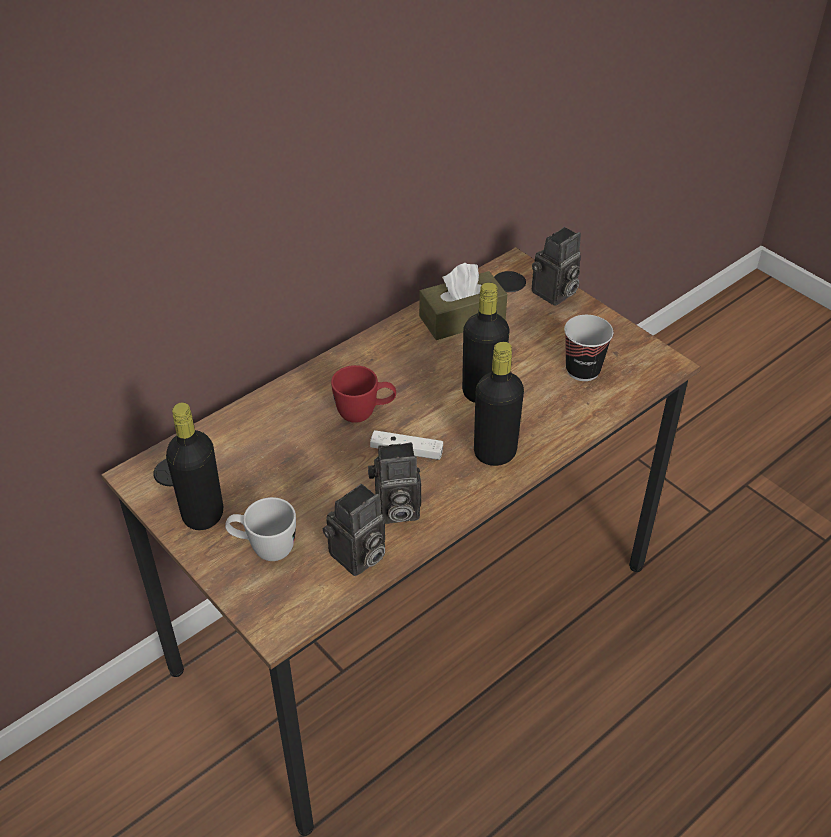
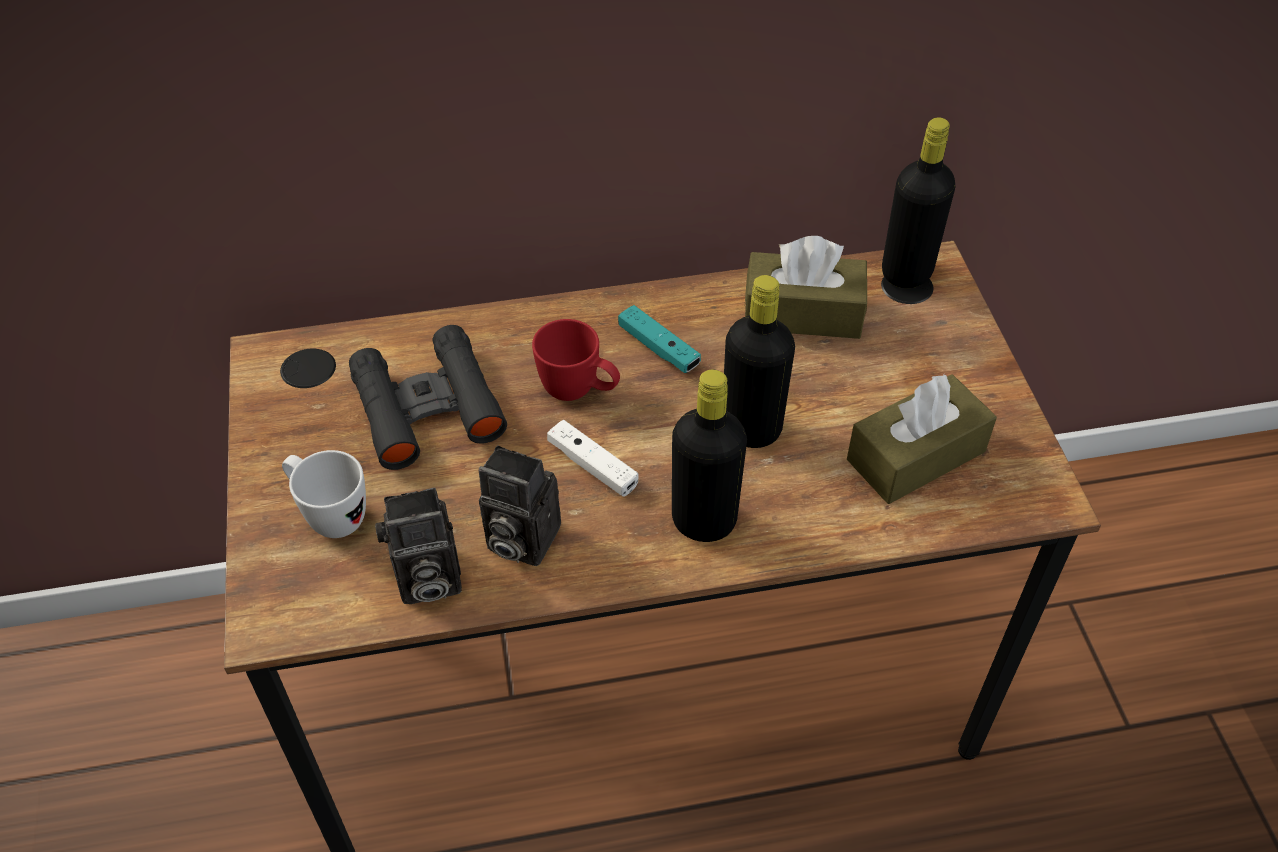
camera: 30 degrees right, 5 degrees up
black bottle [166,402,223,530] -> black bottle moved to [882,117,955,288]
camera [532,227,581,306] -> none
cup [564,315,614,381] -> brown tissue box [847,374,997,504]
none -> black binoculars [349,325,507,470]
none -> turquoise game controller [618,305,701,373]

